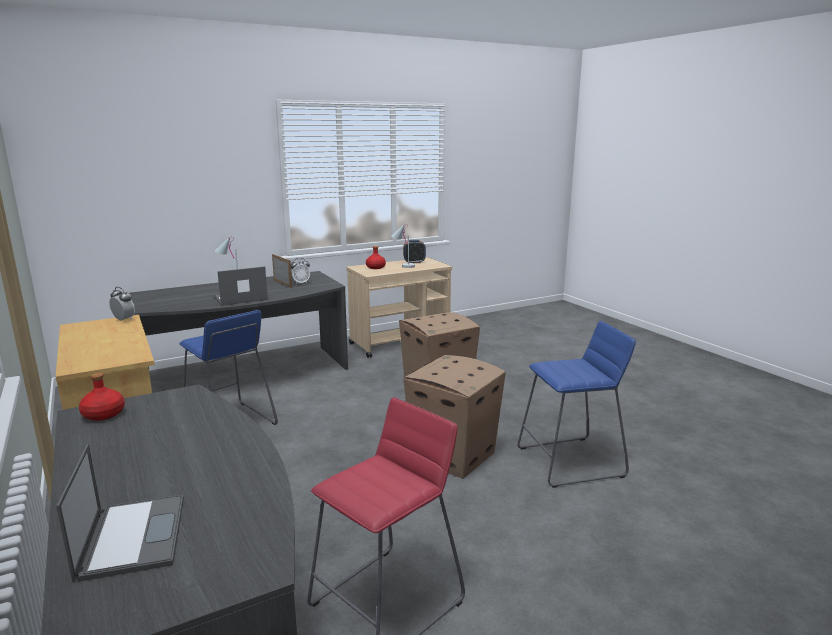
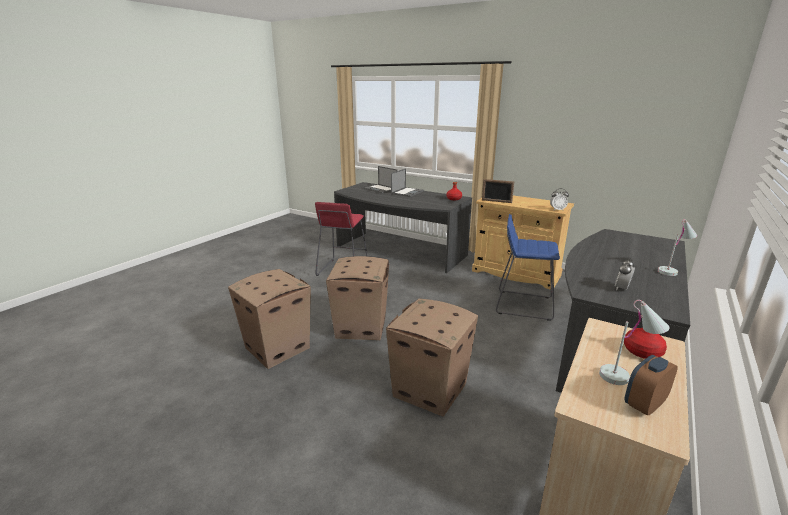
camera: 150 degrees right, 5 degrees up
laptop [214,266,268,306] -> laptop moved to [391,168,424,197]
picture frame [272,254,292,288] -> picture frame moved to [482,179,514,203]
blue stool [517,321,636,488] -> cardboard box [228,269,311,369]

